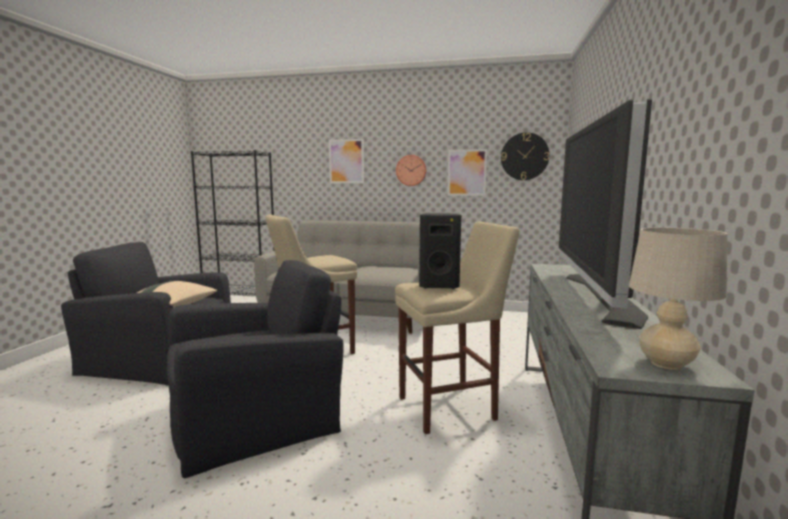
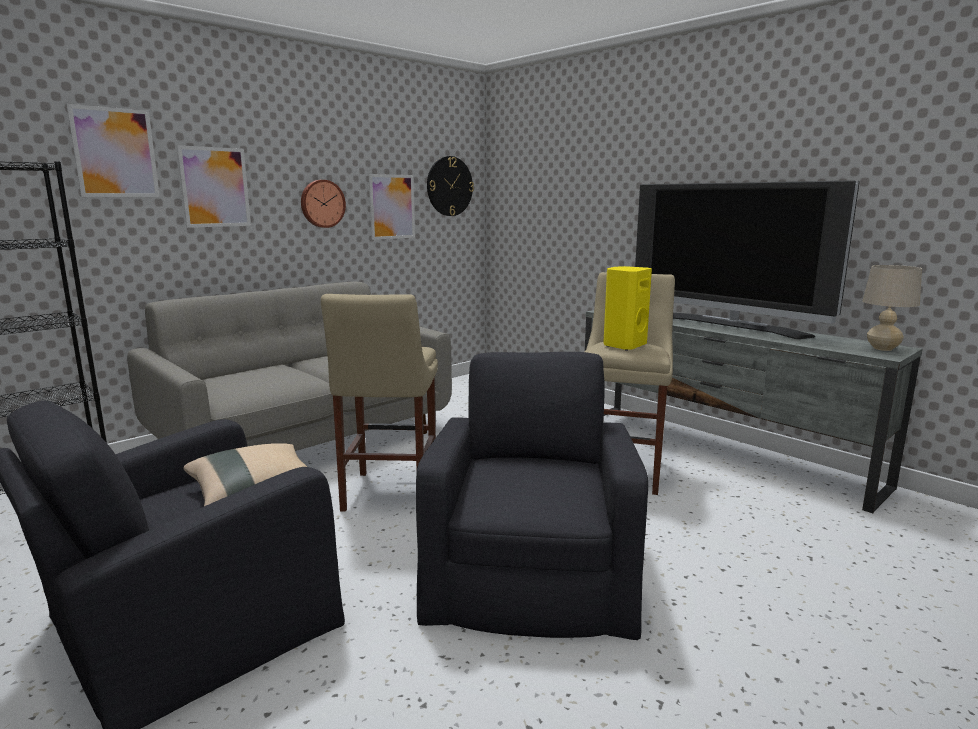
camera: 55 degrees left, 5 degrees up
black speaker [419,213,461,289] -> yellow speaker [603,266,652,350]
none -> picture [66,104,160,197]

